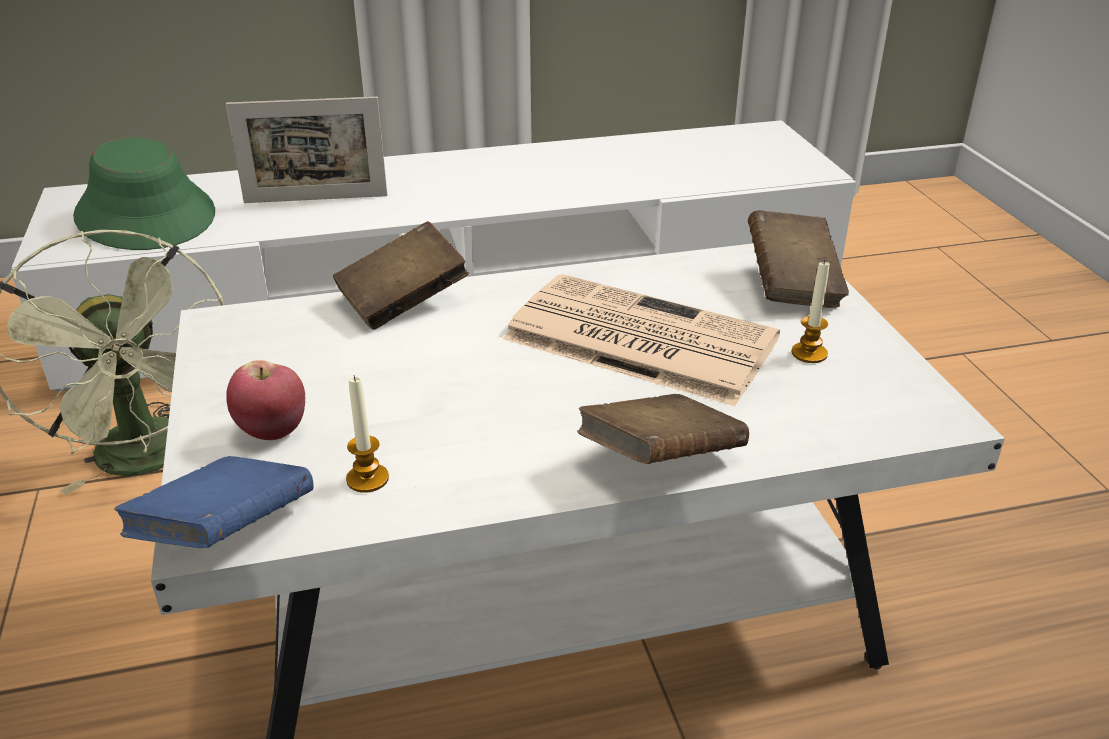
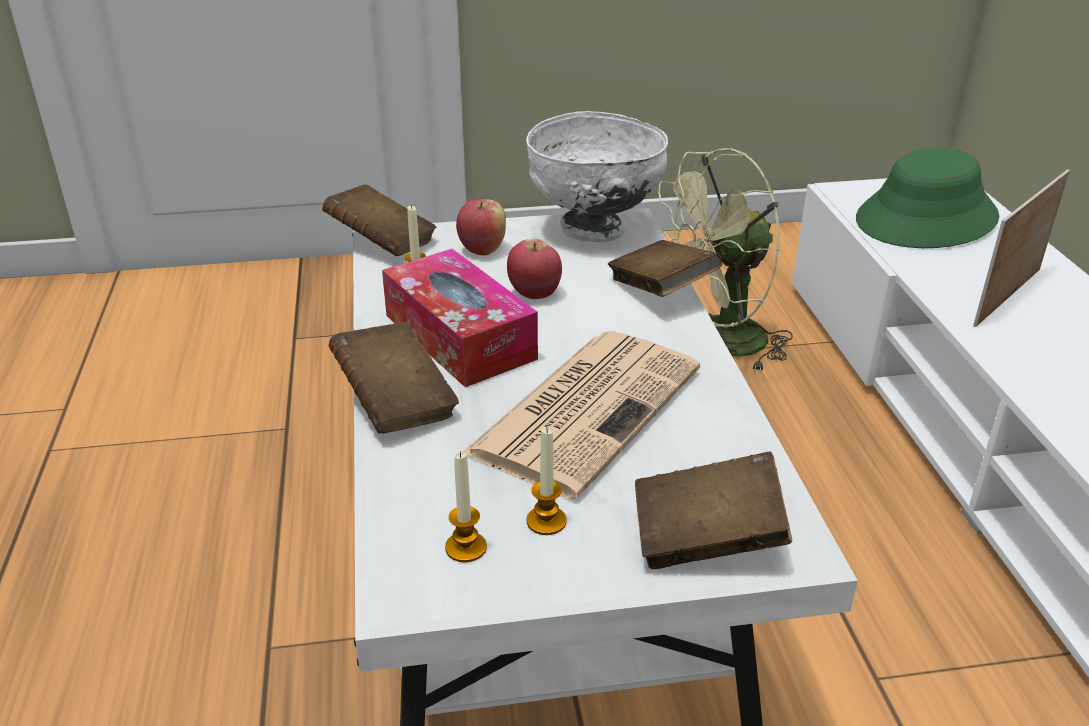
camera: 95 degrees right, 0 degrees up
blue book [114,456,314,548] -> brown book [322,184,437,256]
picture frame [226,97,387,203] -> picture frame turned 45 degrees clockwise [973,169,1070,327]
none -> tissue box [382,248,538,387]
none -> candle [445,451,487,562]
none -> apple [507,239,562,299]
none -> white bowl [526,111,668,242]

